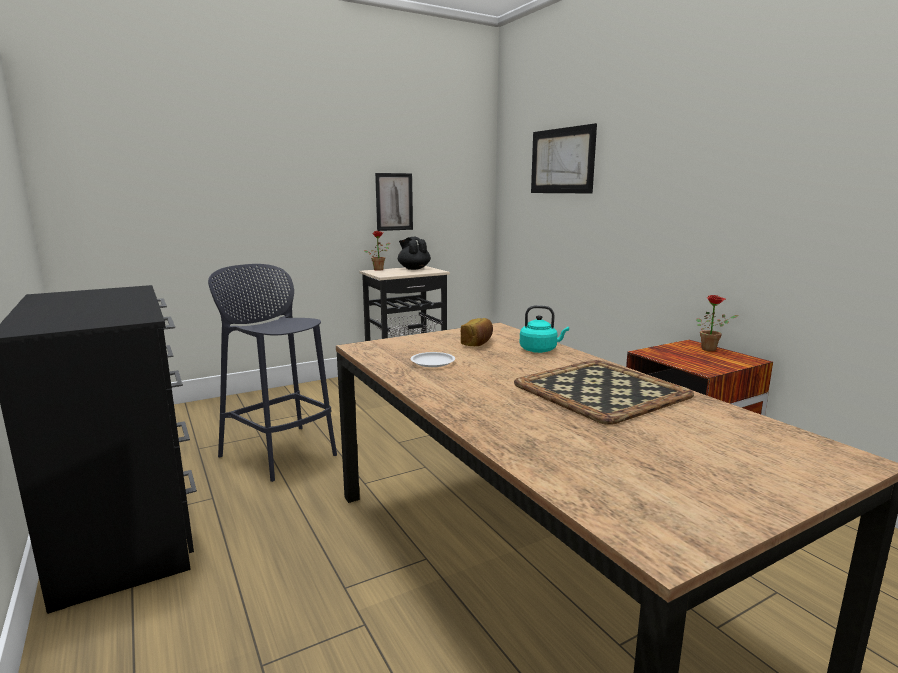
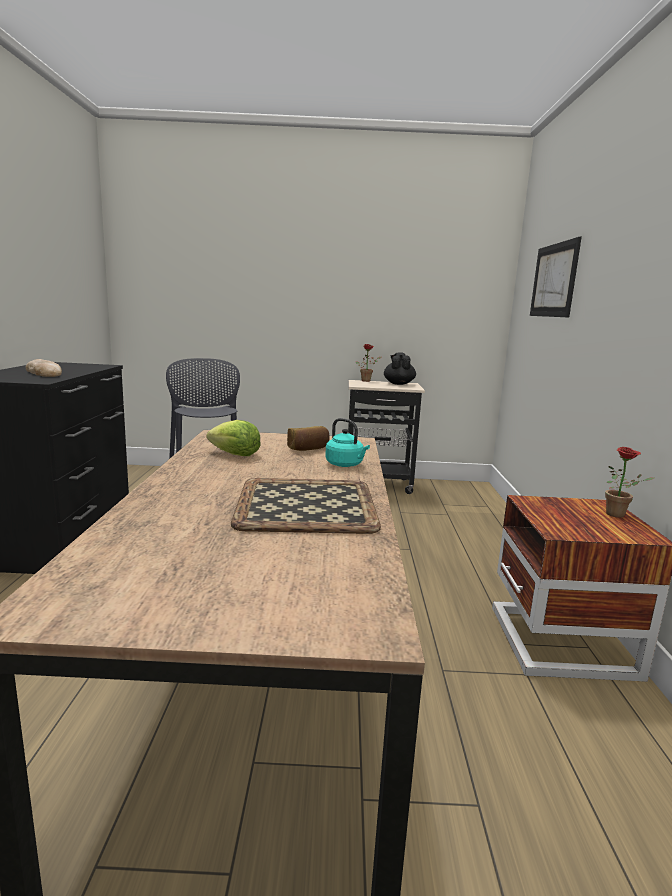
camera: 30 degrees right, 0 degrees up
picture [375,173,413,231] -> none
white plate [410,352,455,367] -> lettuce [206,420,261,456]
none -> bread [26,359,62,377]

